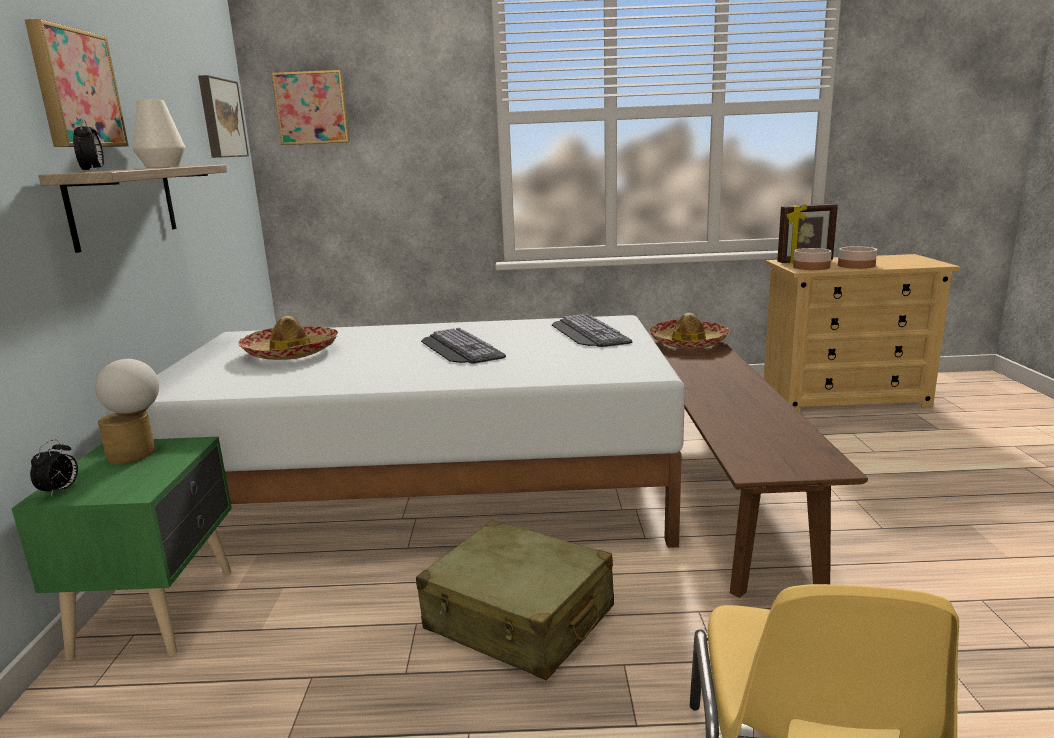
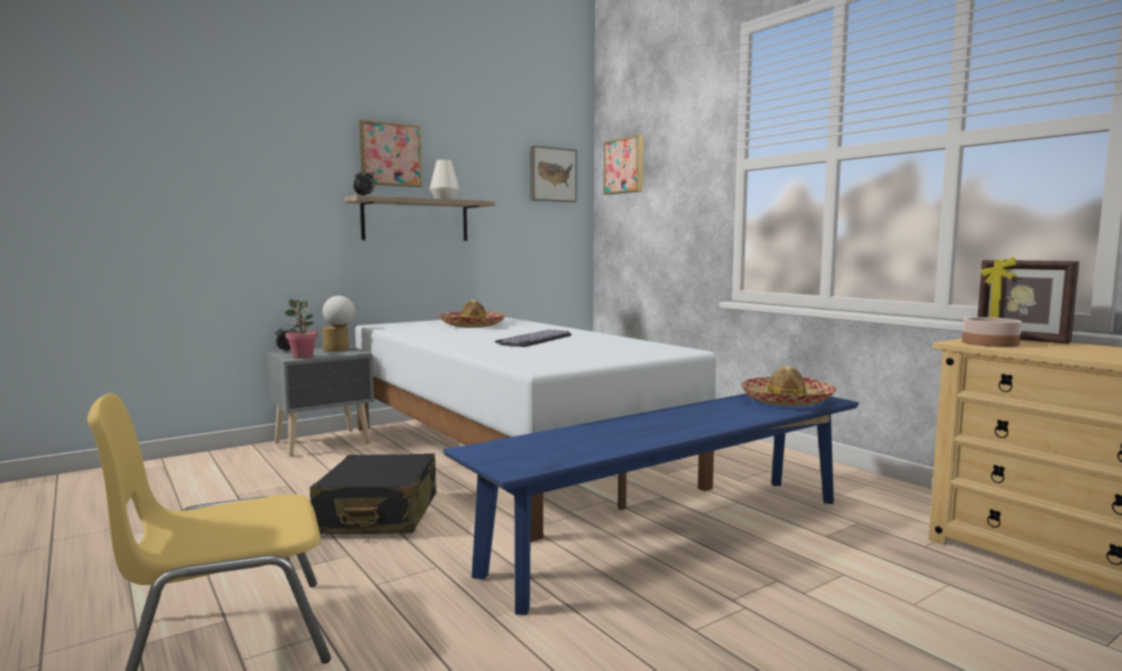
camera: 55 degrees right, 10 degrees down
green nightstand [11,437,232,661] -> grey nightstand [267,345,374,457]
beige suitcase [416,520,614,681] -> black suitcase [310,453,437,534]
keyboard [552,314,632,347] -> none
brown bench [648,332,868,598] -> blue bench [443,394,859,615]
bowl [838,246,877,269] -> none
none -> potted plant [285,299,318,359]

